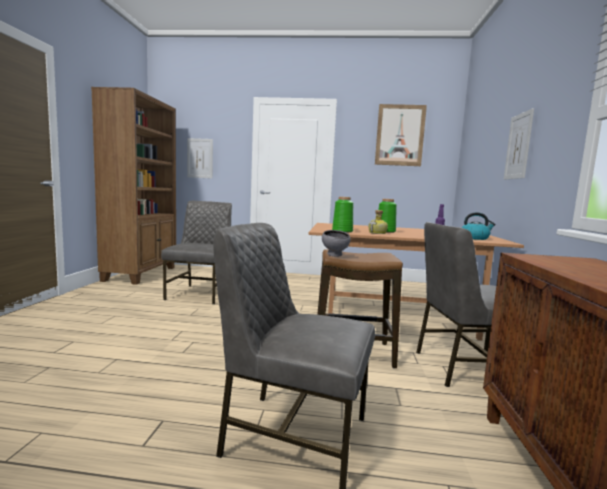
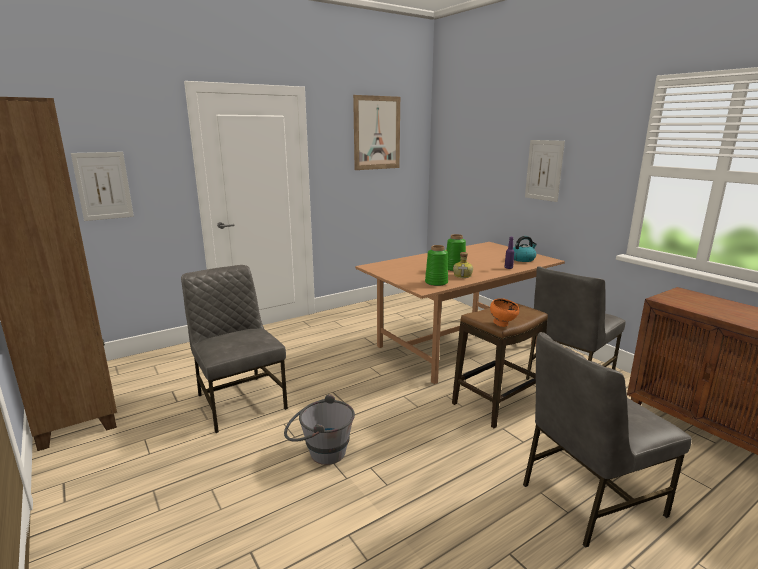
camera: 40 degrees left, 10 degrees up
grey bowl [322,230,351,257] -> orange bowl [490,298,519,327]
none -> grey bucket [284,394,355,465]

